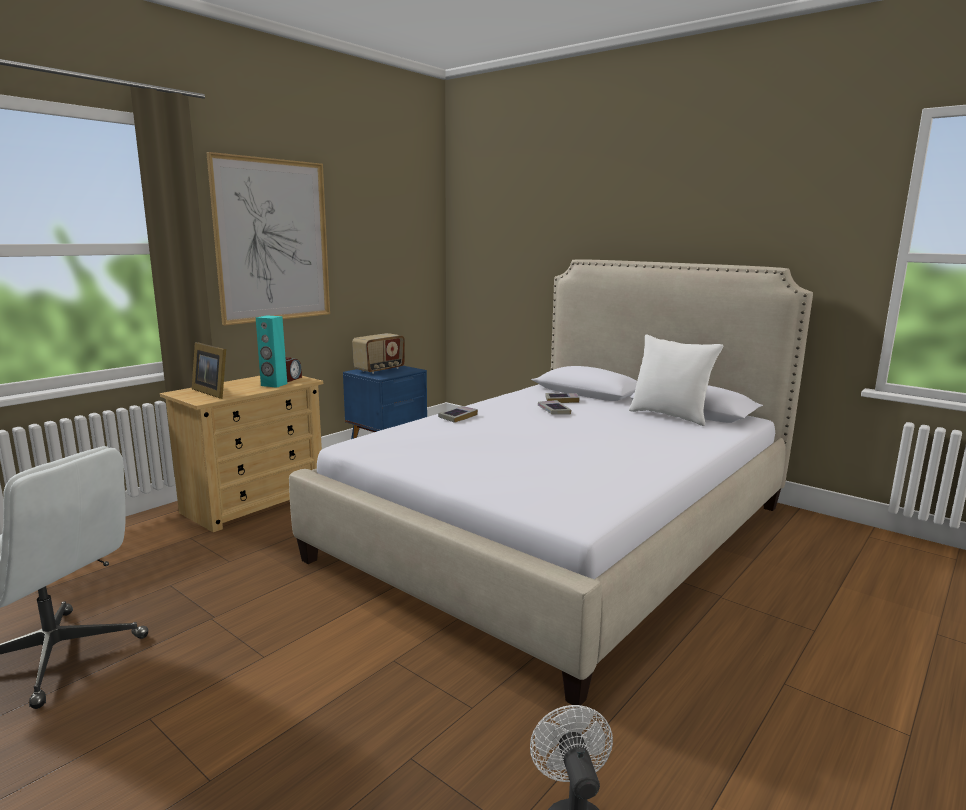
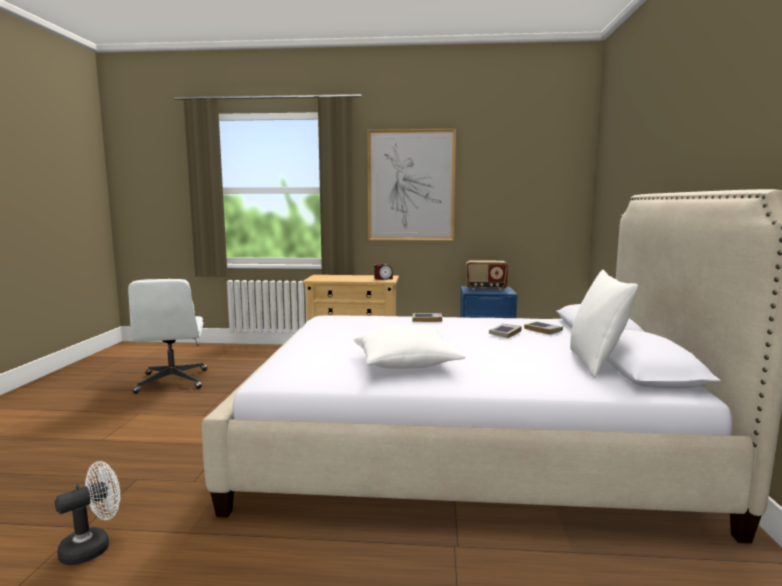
camera: 55 degrees right, 5 degrees down
picture frame [192,342,226,399] -> none
turquoise speaker [256,315,287,388] -> none
none -> white pillow [353,326,465,369]

